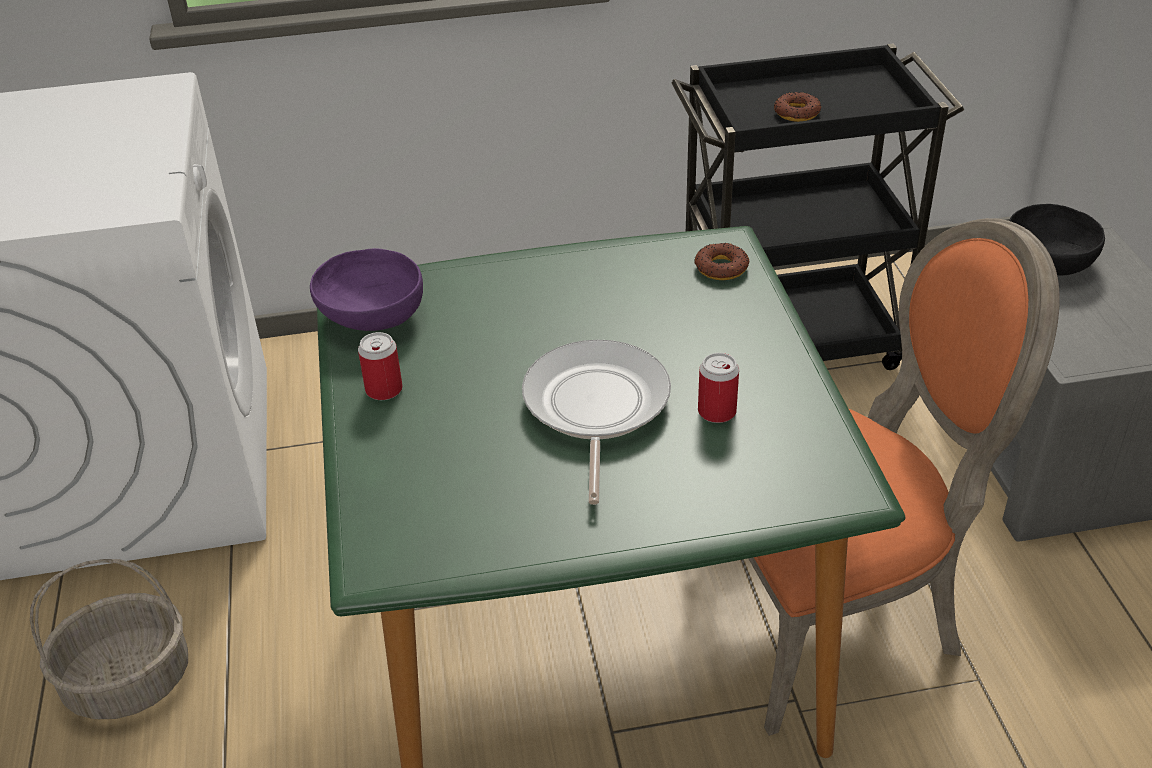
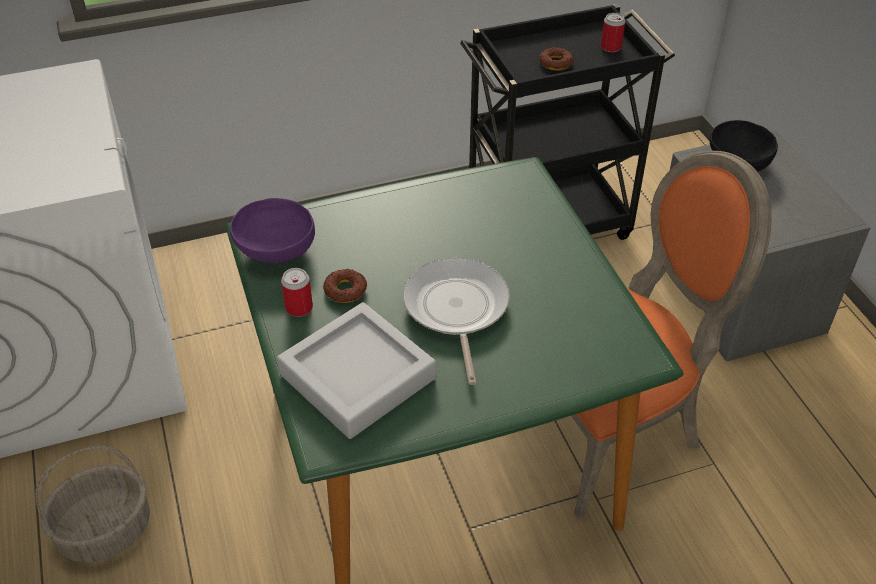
camera: 10 degrees left, 5 degrees up
donut [694,243,749,280] -> donut moved to [323,269,367,303]
can [698,353,739,423] -> can moved to [601,13,625,52]
none -> grey tray [277,302,436,439]

